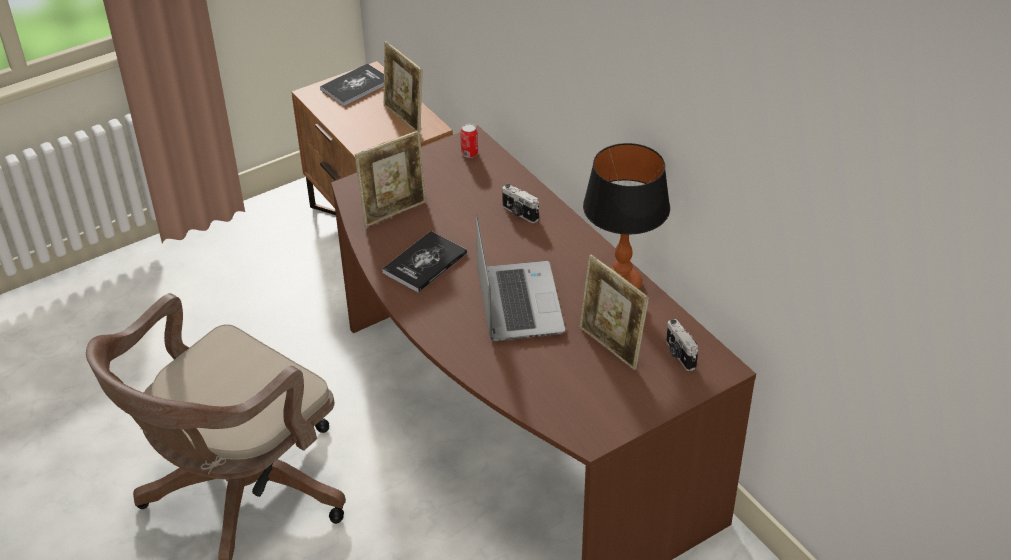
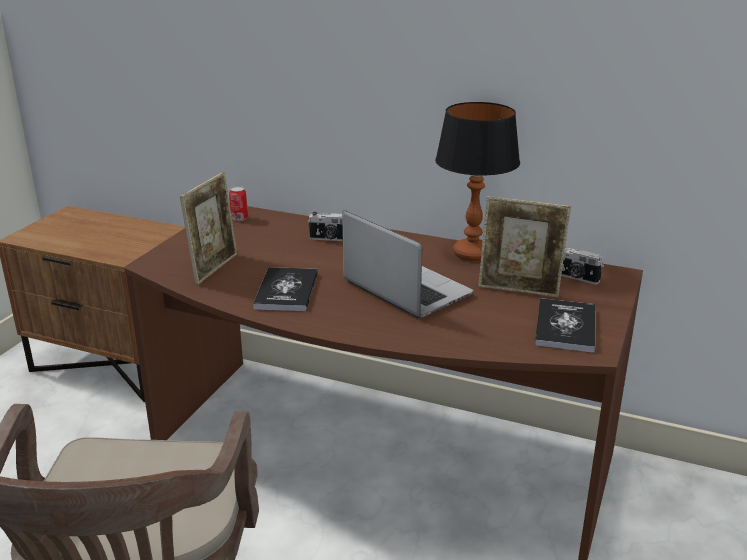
camera: 35 degrees left, 15 degrees down
book [320,64,384,106] -> book moved to [535,298,595,353]
picture frame [383,41,423,133] -> none

